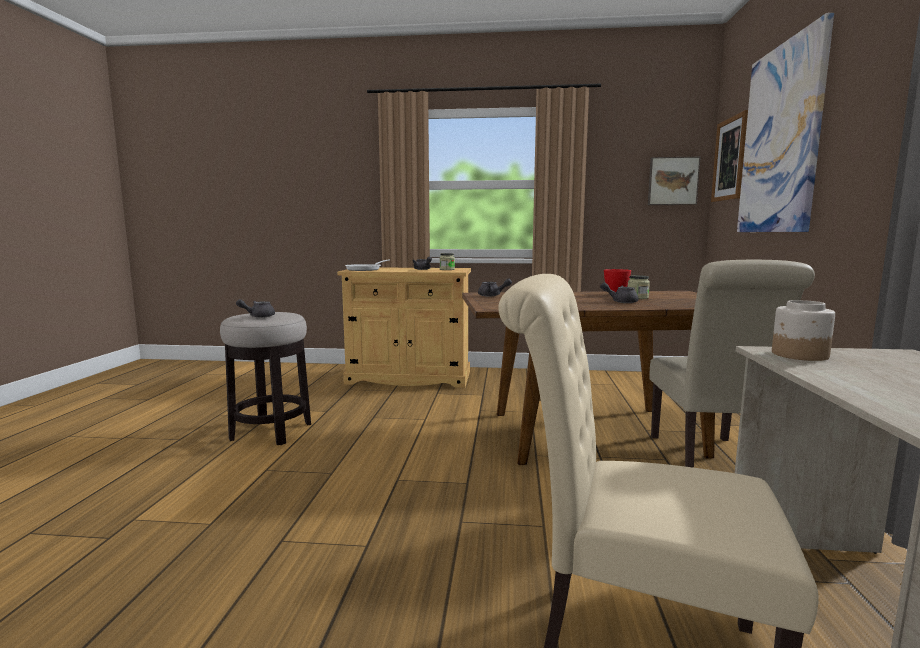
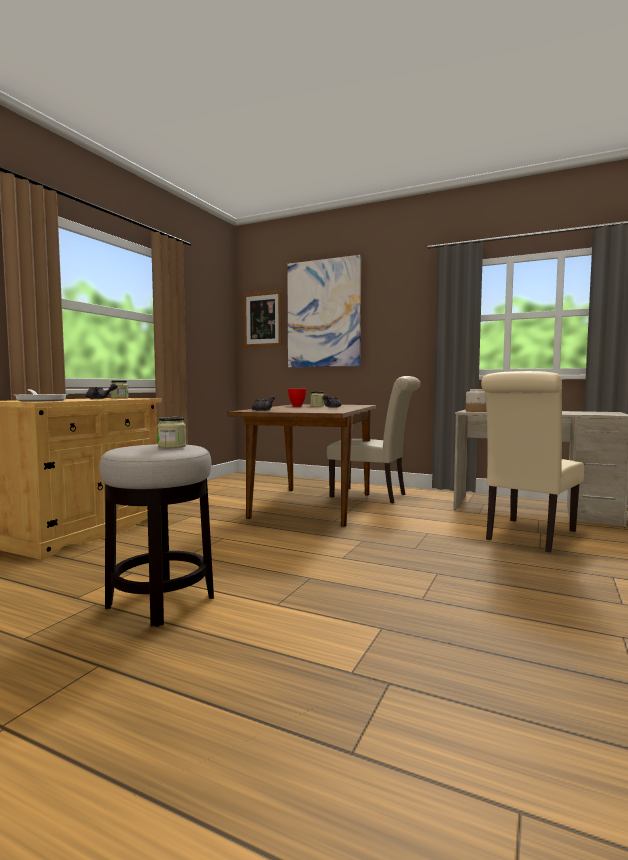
camera: 70 degrees left, 5 degrees down
grey teapot [236,299,275,318] -> jar [157,417,186,448]
picture [648,157,701,205] -> none

